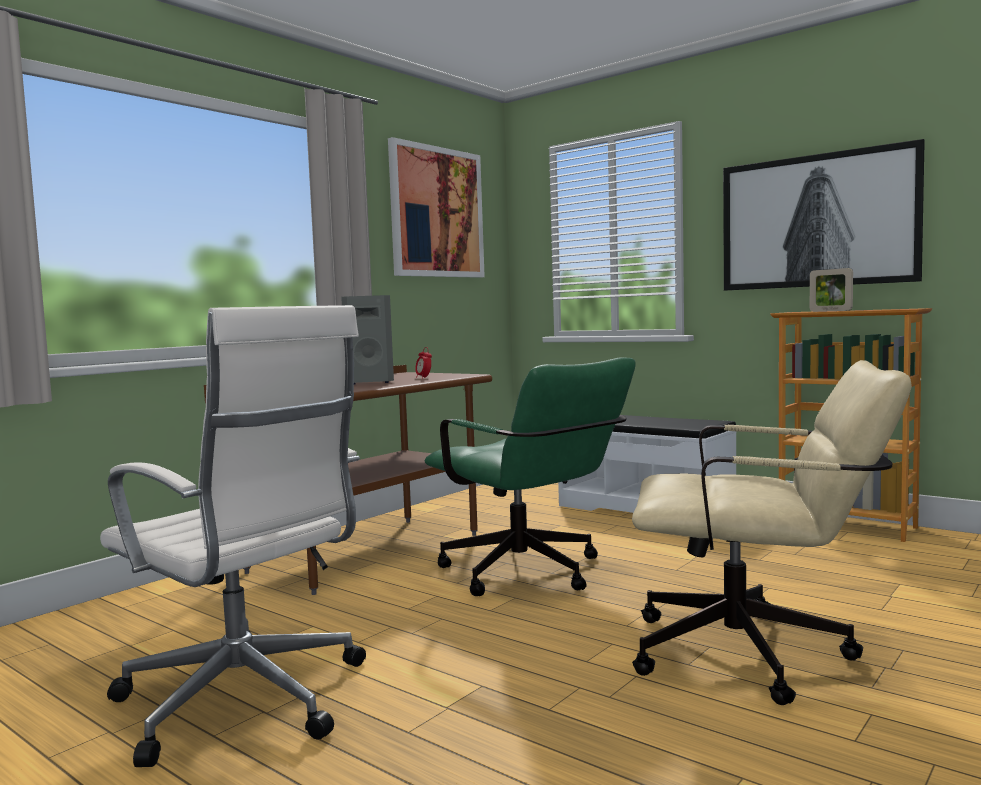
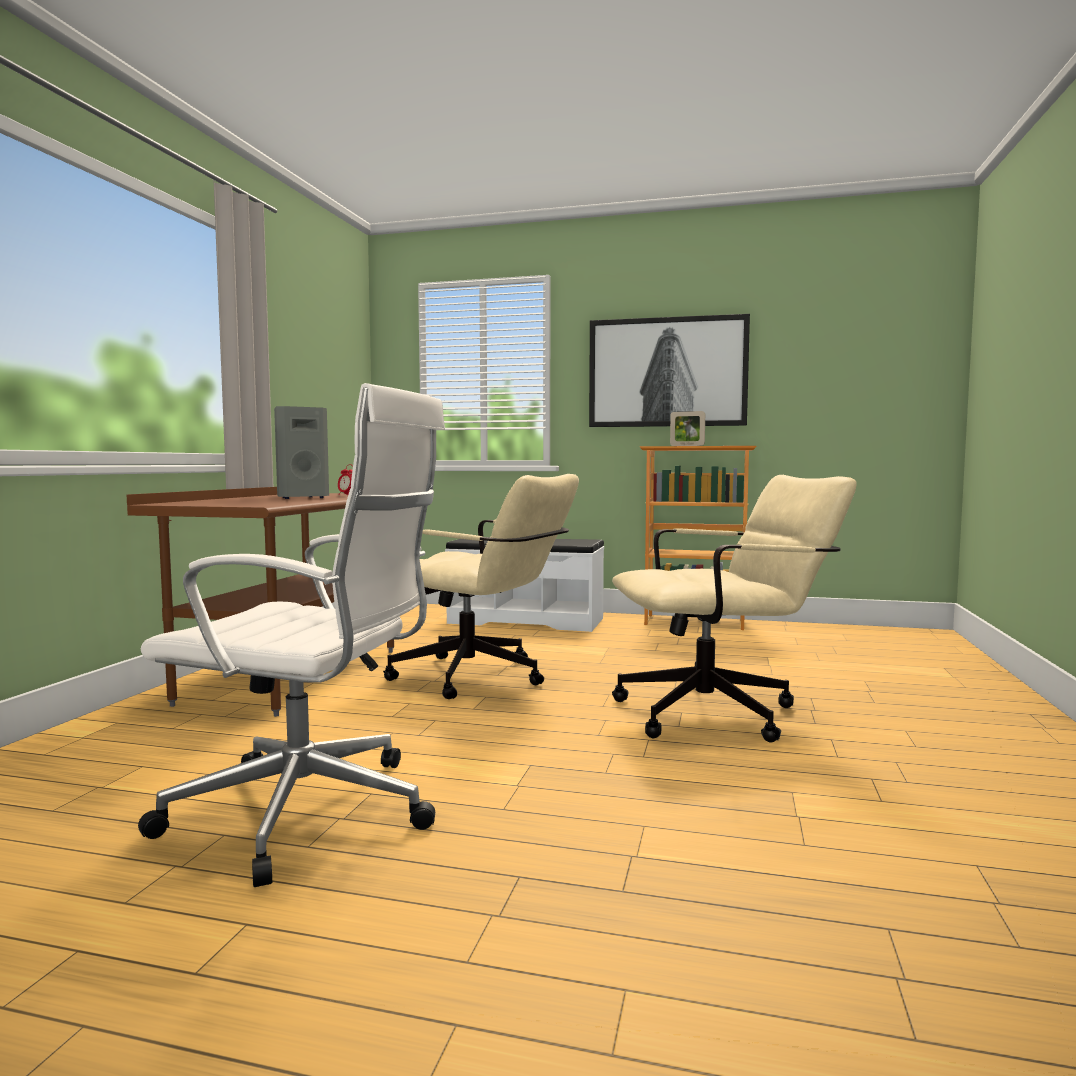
camera: 25 degrees left, 0 degrees up
picture [388,137,485,278] -> none
green office chair [424,357,636,596] -> beige office chair [383,474,579,699]

